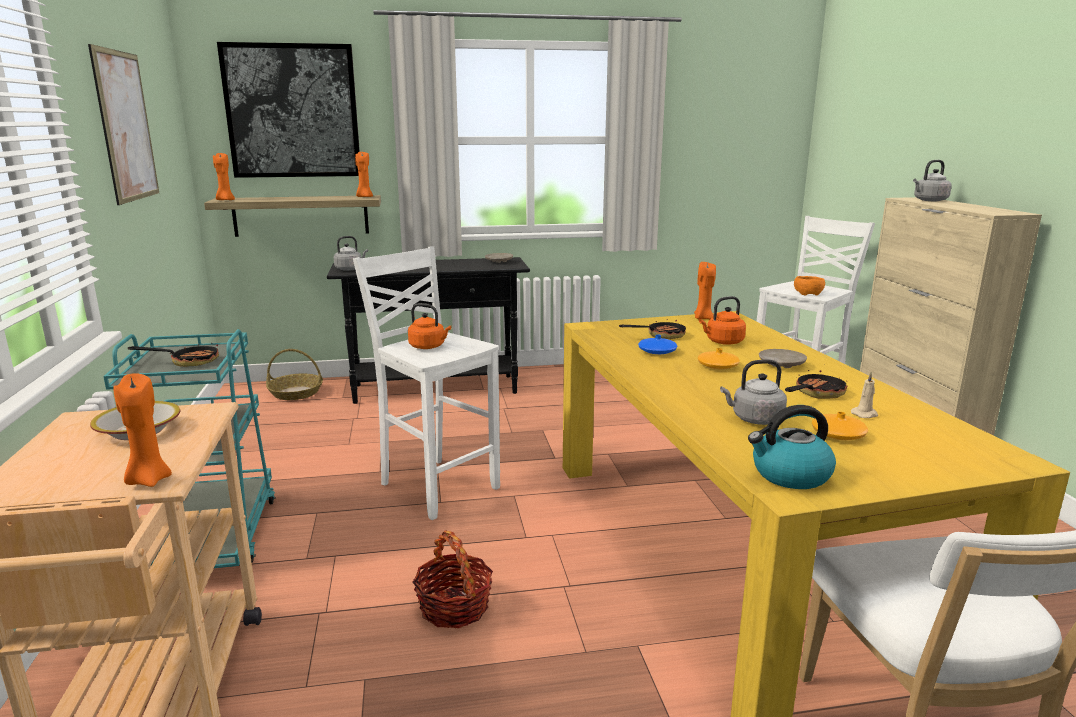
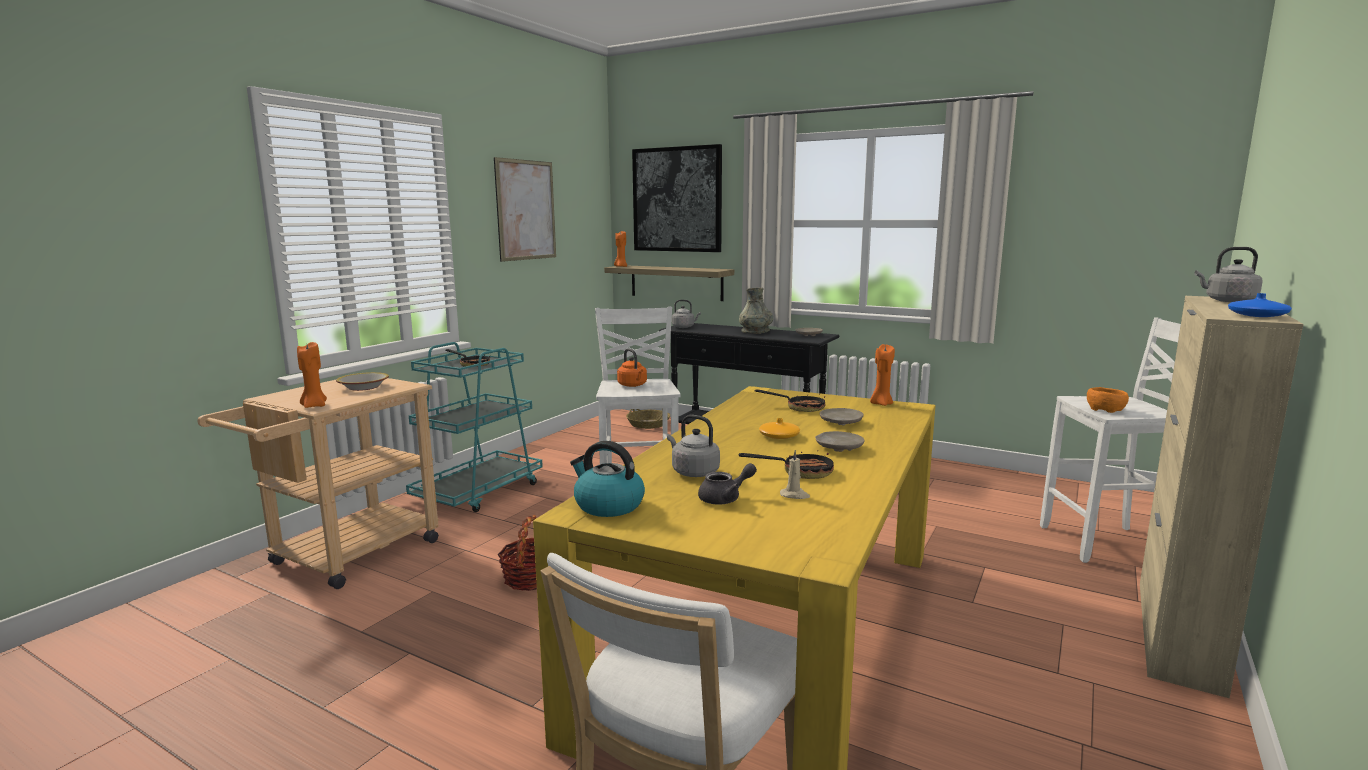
camera: 40 degrees right, 5 degrees down
orange candle [355,152,373,197] -> none
blue vase [638,334,677,354] -> blue vase moved to [1228,293,1292,317]
orange kettle [699,296,746,345] -> beige plate [820,408,863,425]
orange vase [812,412,868,440] -> grey teapot [698,463,757,505]
none -> grey vase [739,288,773,334]

